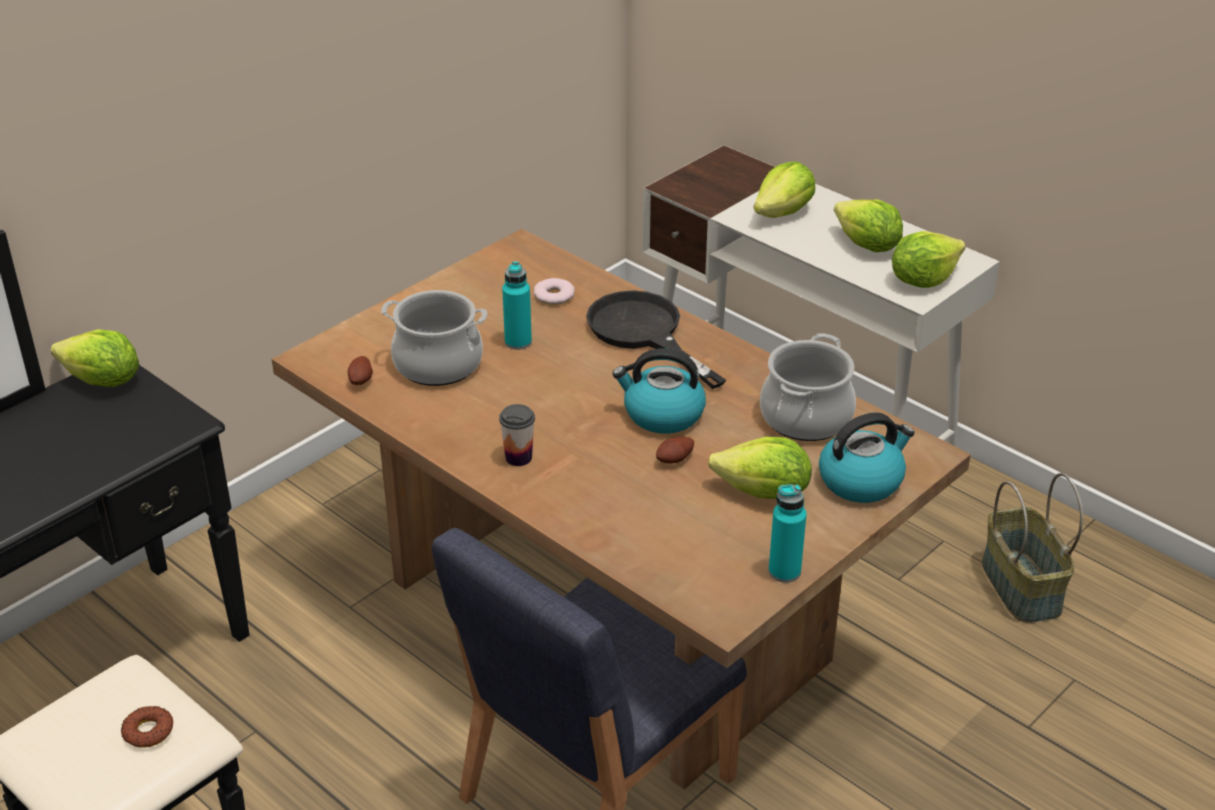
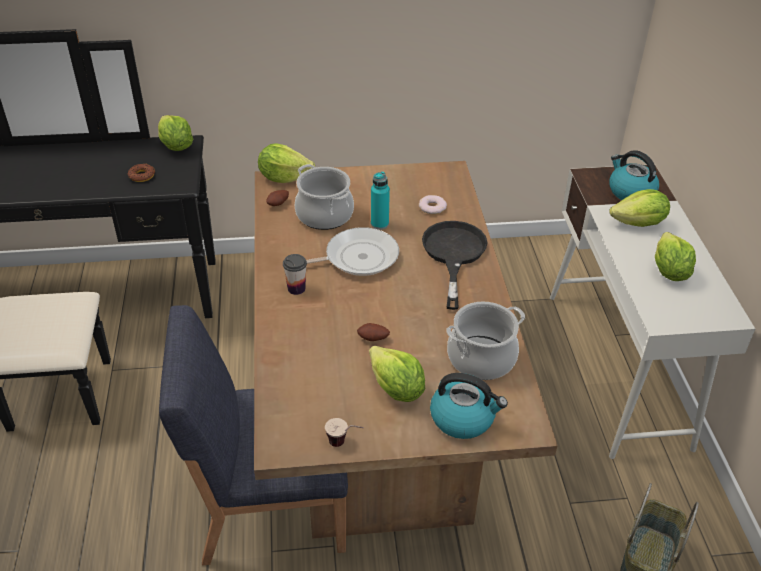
camera: 40 degrees right, 5 degrees up
donut [121,706,173,748] -> donut moved to [128,164,155,182]
kettle [612,348,706,434] -> kettle moved to [609,150,659,200]
turquoise bottle [769,484,807,583] -> cup [325,418,364,447]
lettuce [892,231,965,288] -> lettuce moved to [258,143,315,183]
none -> frying pan [306,227,399,276]

